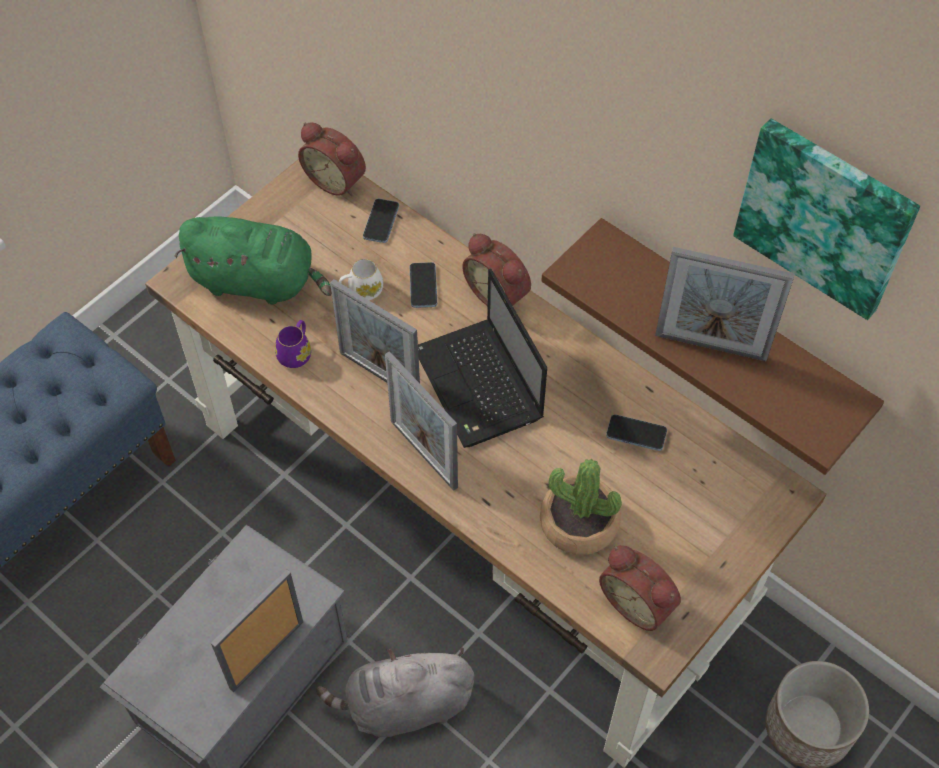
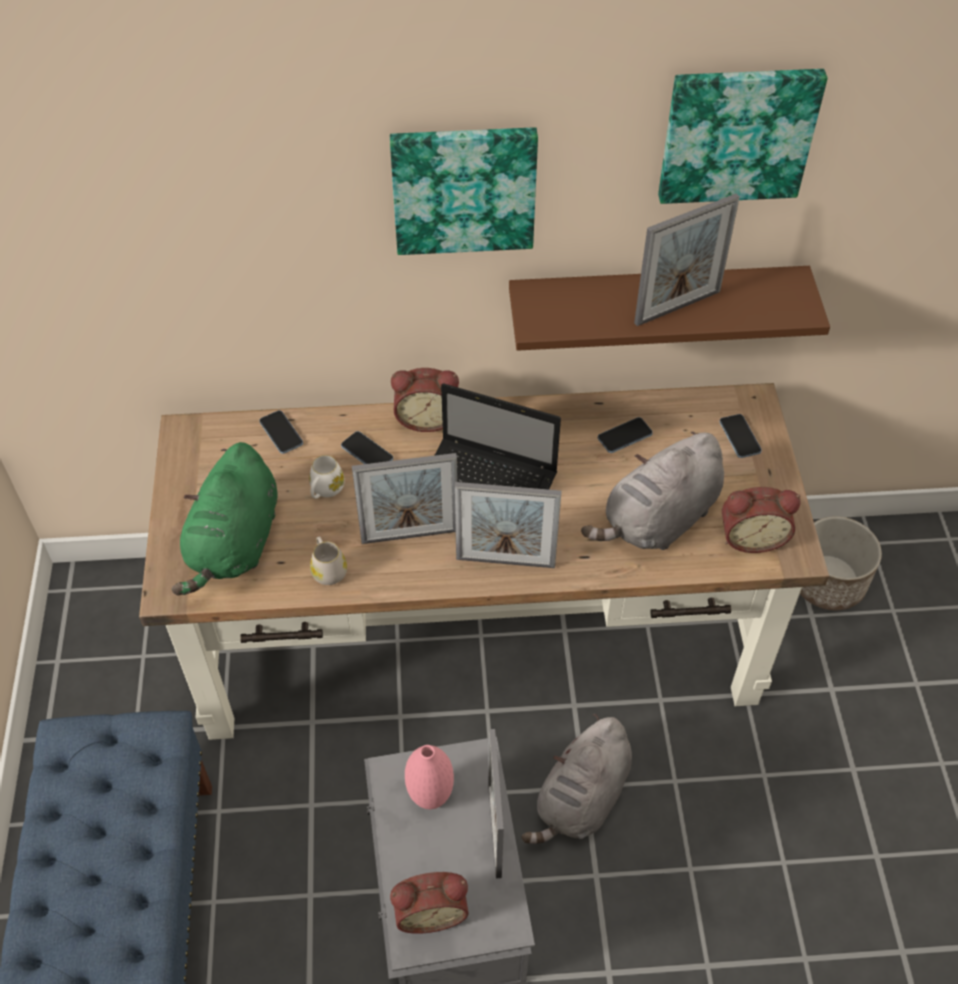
camera: 45 degrees left, 5 degrees down
green plush toy [174,216,332,304] -> green plush toy turned 135 degrees clockwise [172,442,277,595]
purple mug [275,320,311,368] -> white mug [310,536,347,585]
alarm clock [298,122,366,196] -> alarm clock moved to [390,872,468,934]
potted plant [540,459,622,555] -> grey plush toy [581,432,724,550]
none -> picture [390,127,538,255]
none -> pink vase [405,745,454,809]
none -> phone [719,414,762,458]

